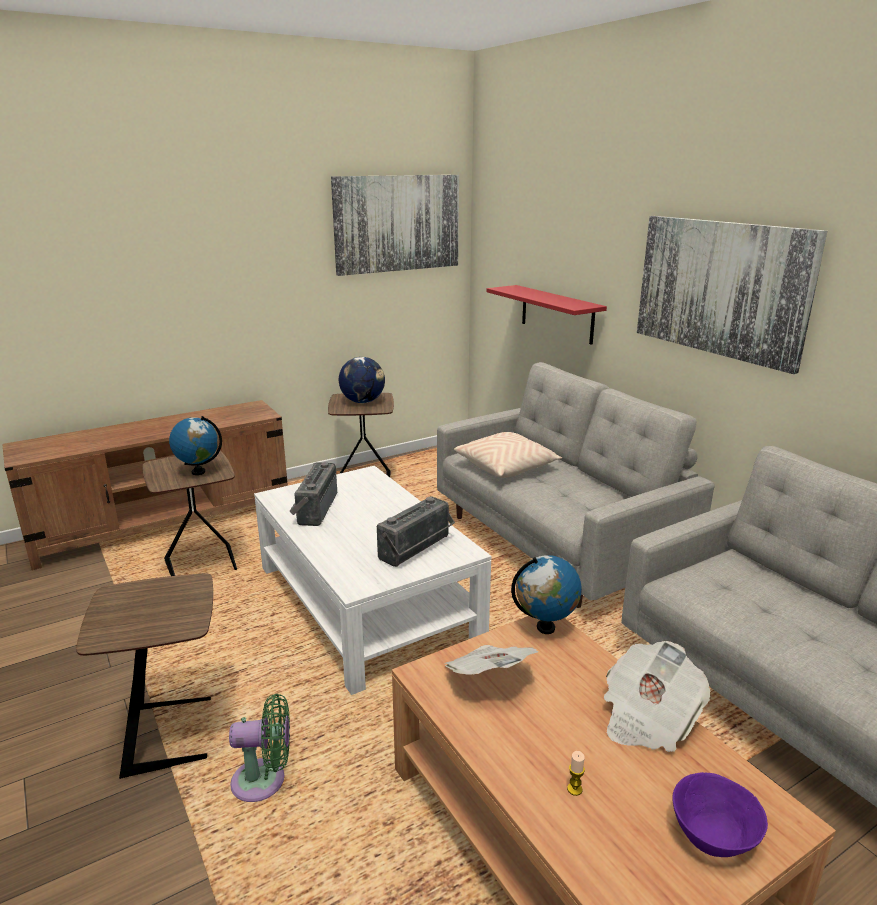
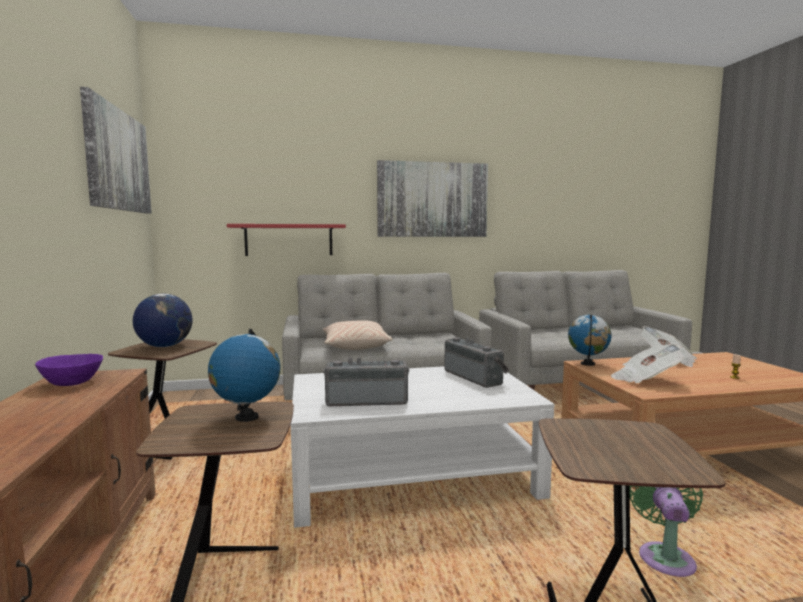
camera: 70 degrees left, 15 degrees down
radio [289,462,337,526] -> radio turned 150 degrees clockwise [323,357,409,407]
purple bowl [672,772,768,857] -> purple bowl moved to [35,354,103,386]

